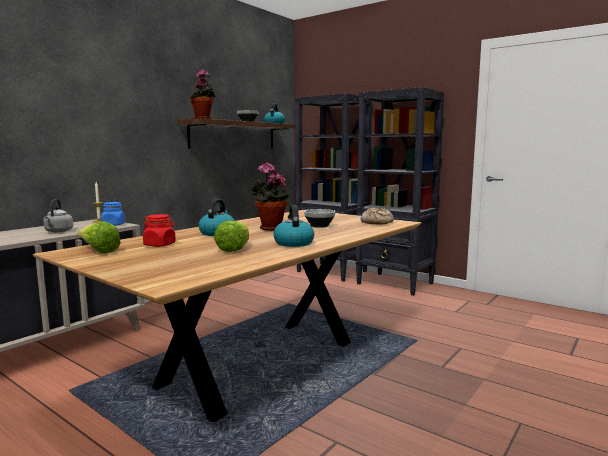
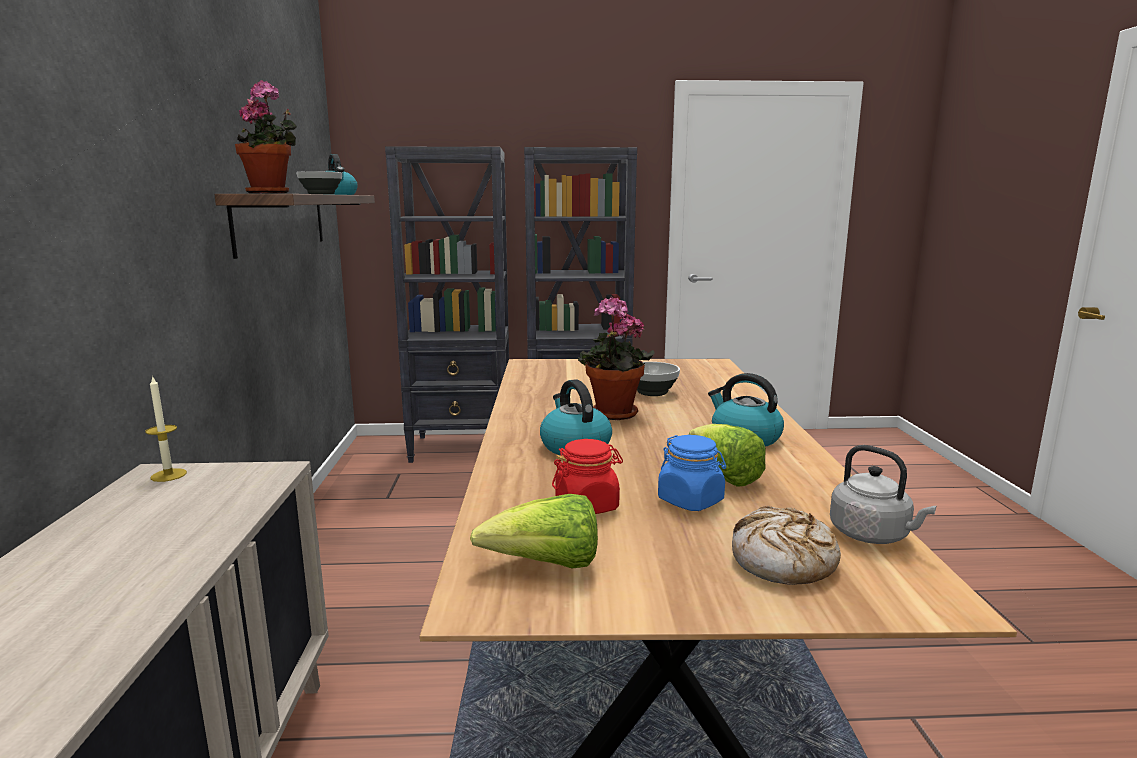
camera: 40 degrees left, 5 degrees up
grey kettle [43,199,73,232] -> grey kettle moved to [830,445,936,544]
blue jar [101,202,125,226] -> blue jar moved to [658,435,726,511]
bread [361,208,394,224] -> bread moved to [732,506,841,585]

